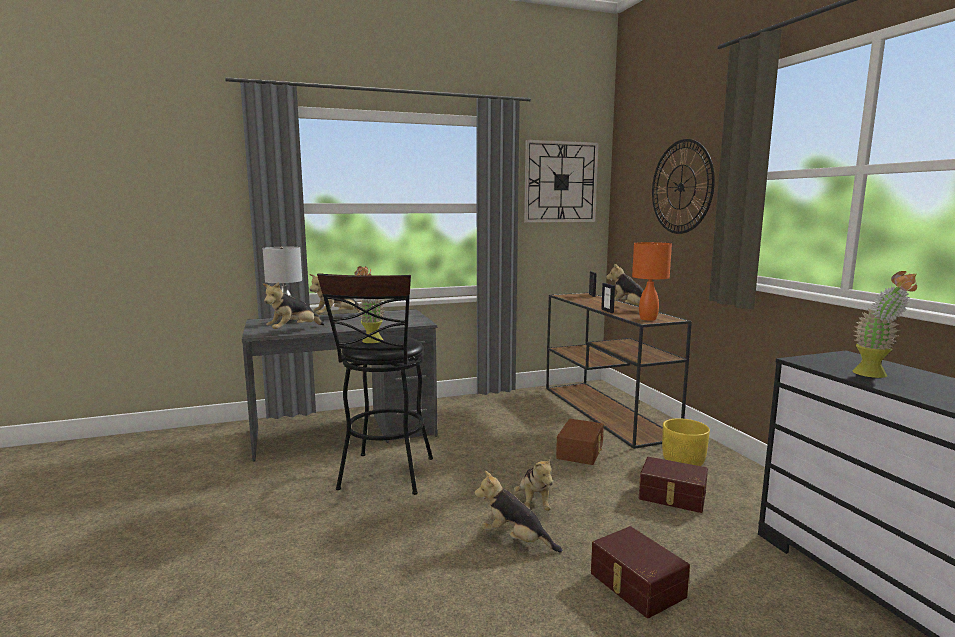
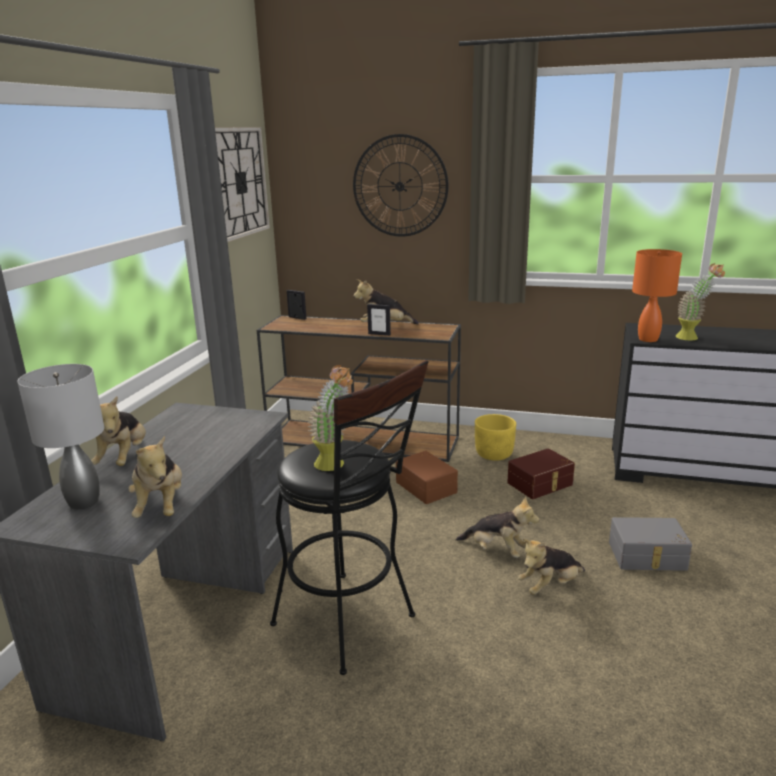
camera: 55 degrees left, 10 degrees up
brown storage box [591,526,690,618] -> grey storage box [609,517,692,571]
orange table lamp [632,242,672,321] -> orange table lamp moved to [632,249,682,342]

